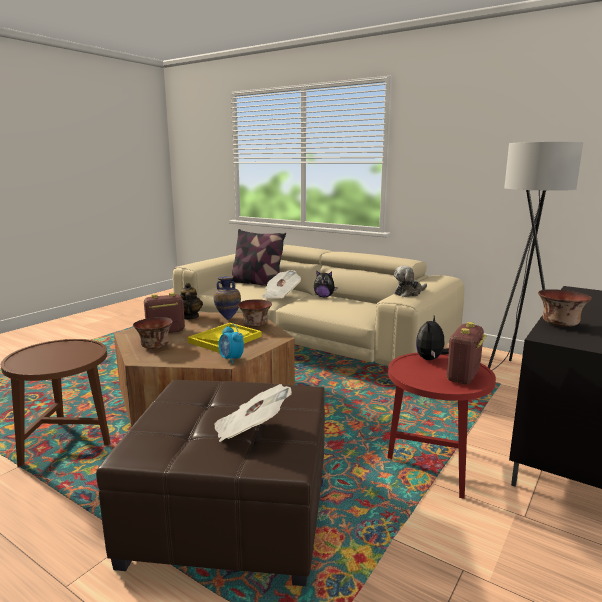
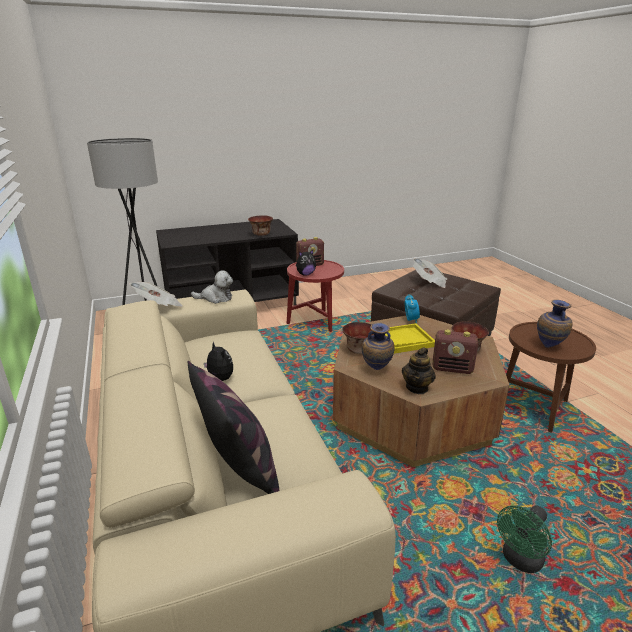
camera: 145 degrees left, 10 degrees up
newspaper [262,270,301,299] -> newspaper moved to [129,282,183,307]
none -> green fan [497,505,552,573]
none -> vase [537,299,573,348]

